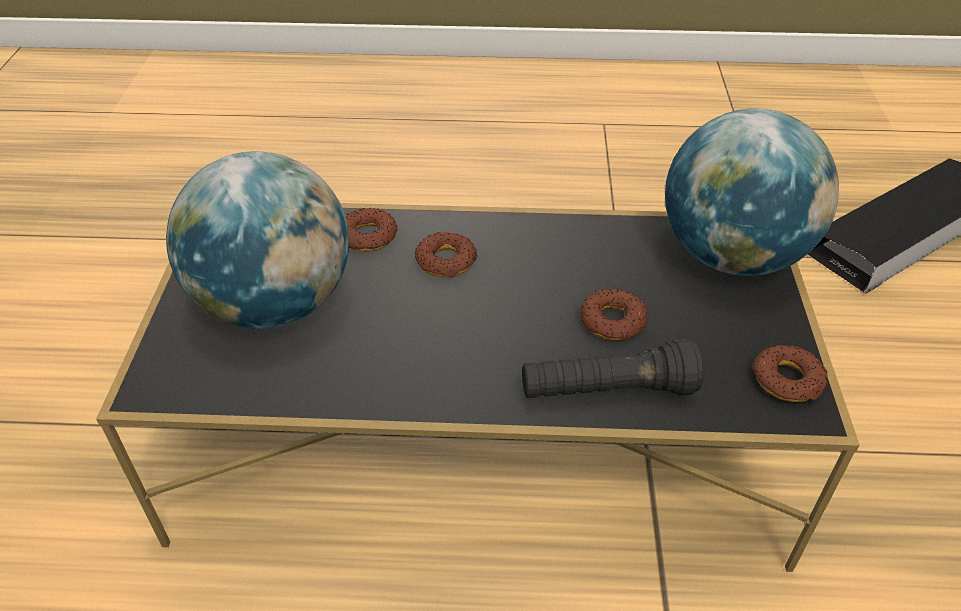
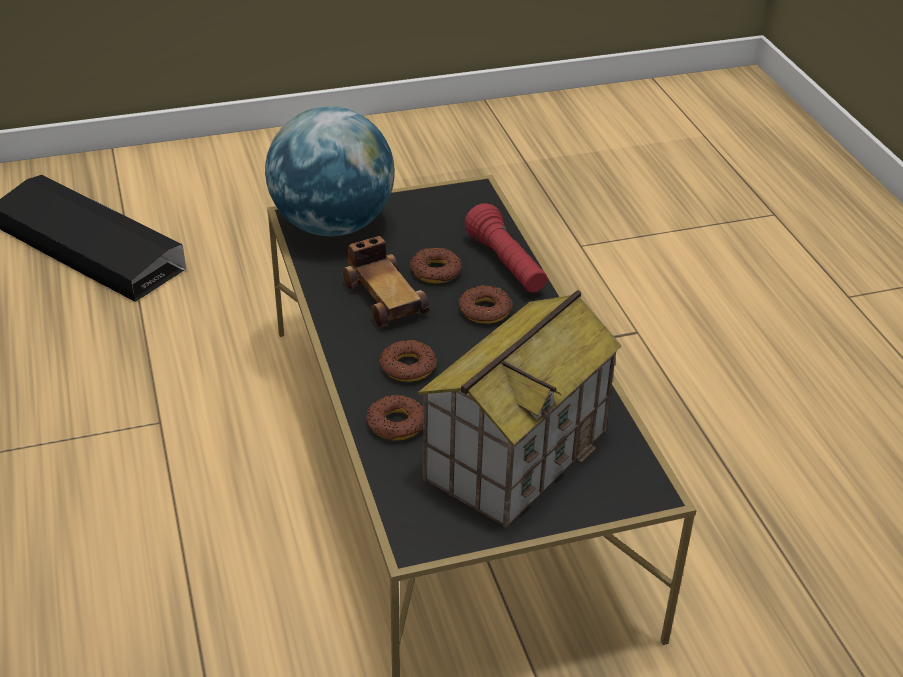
camera: 110 degrees left, 5 degrees down
globe [166,151,349,329] -> toy house [418,290,622,528]
black flashlight [522,339,703,398] -> red flashlight [464,203,547,293]
donut [753,345,828,402] -> donut moved to [458,285,512,324]
none -> toy car [343,236,429,328]

